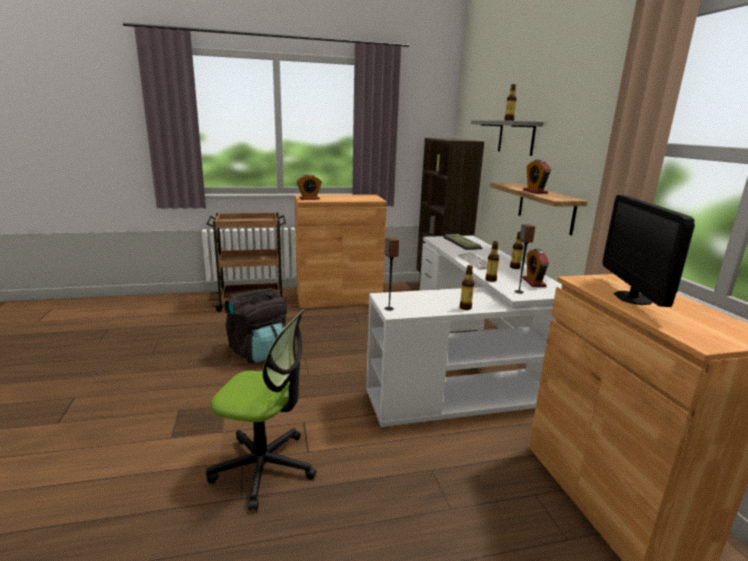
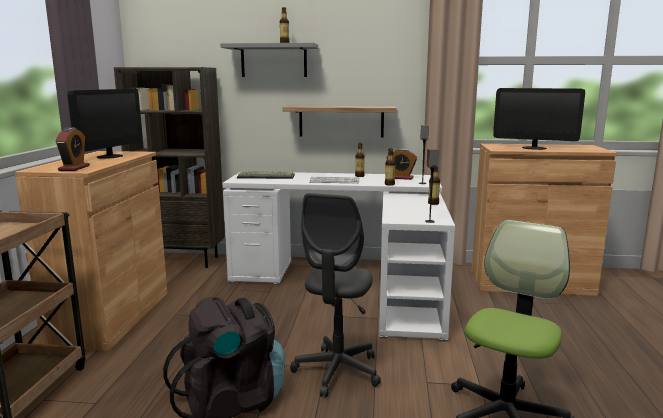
camera: 70 degrees left, 5 degrees down
alarm clock [523,159,551,194] -> none
none -> monitor [68,89,142,159]
none -> grey office chair [290,193,381,398]

